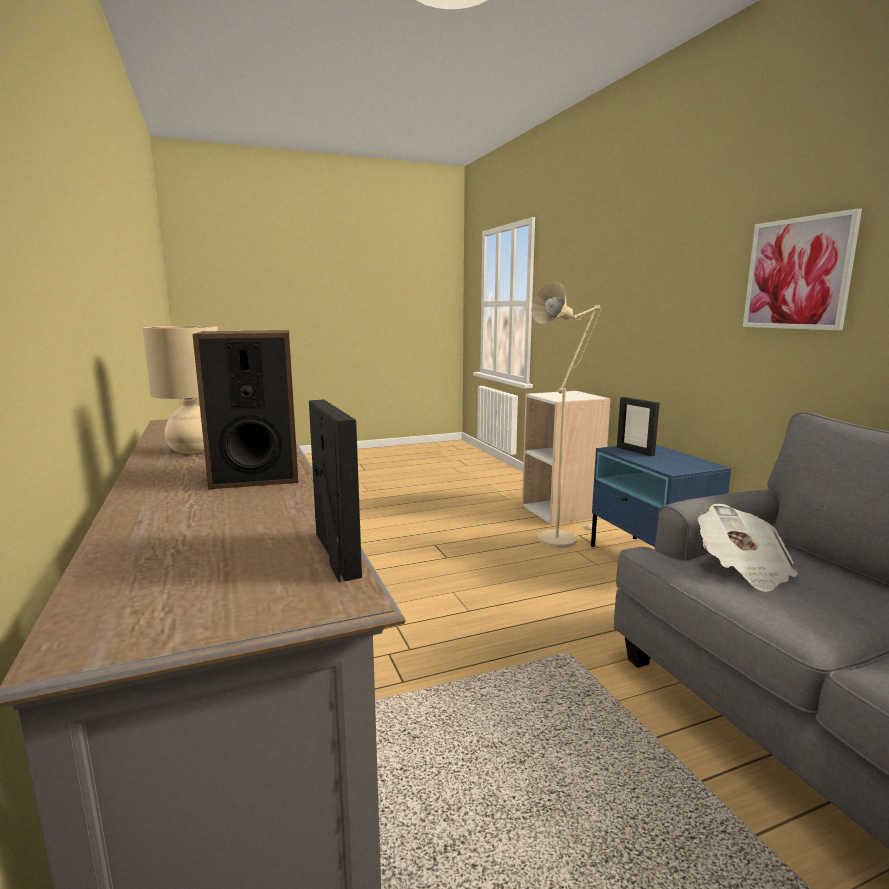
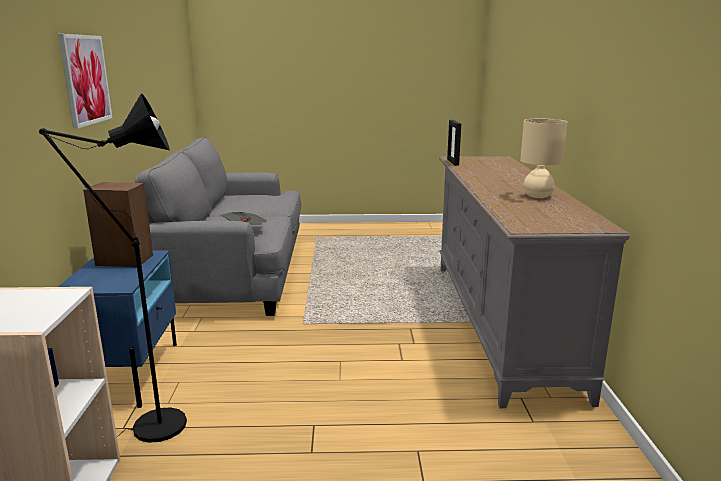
camera: 160 degrees left, 5 degrees up
speaker [193,330,298,489] -> speaker moved to [83,182,153,267]
beige floor lamp [531,282,602,548] -> black floor lamp [39,93,187,443]
picture frame [617,397,660,456] -> none

